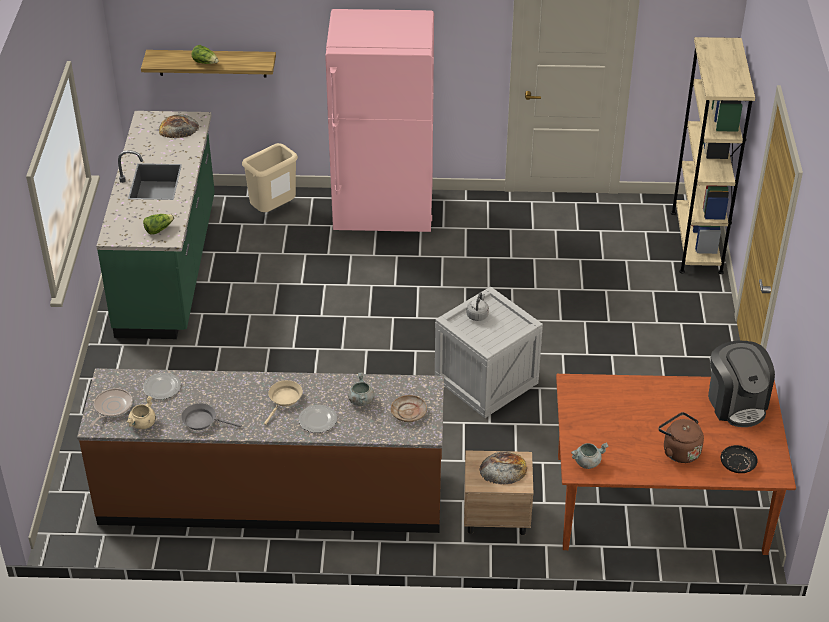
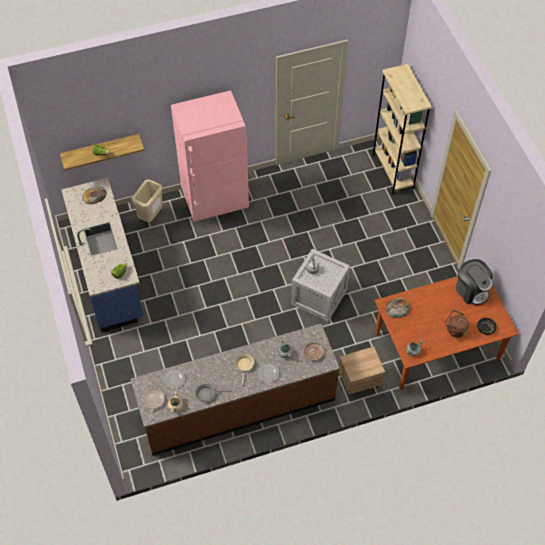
camera: 20 degrees left, 15 degrees up
green counter [96,111,215,339] -> blue counter [61,178,143,332]
bread [479,452,527,485] -> bread moved to [386,298,411,318]

